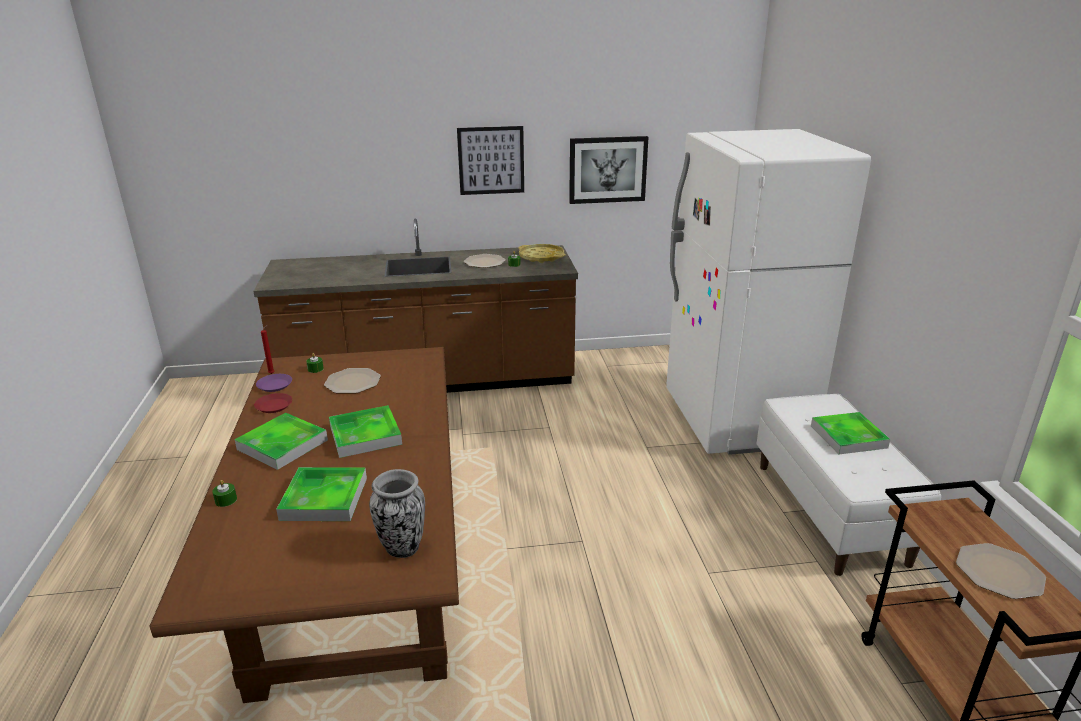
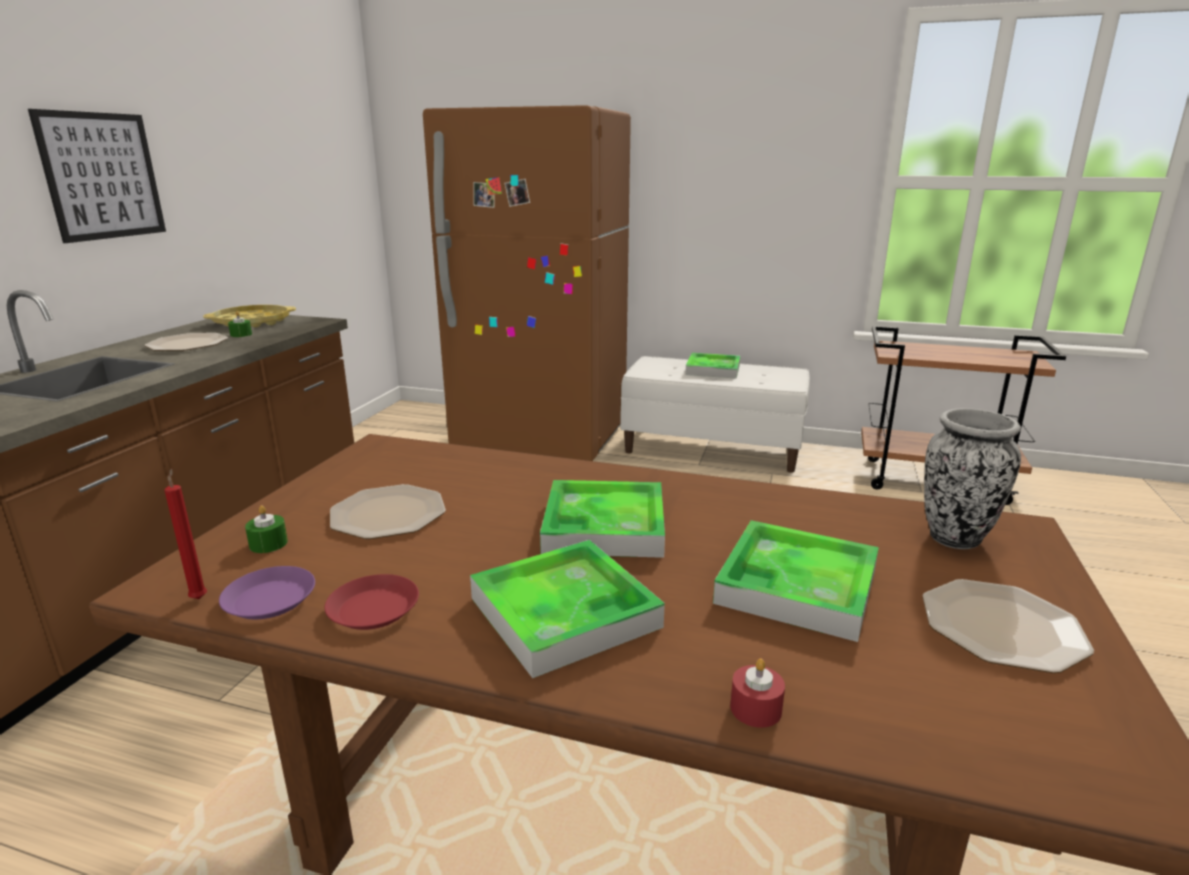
camera: 65 degrees left, 5 degrees down
green candle [212,480,237,507] -> red candle [730,658,785,728]
picture [569,136,648,204] -> none
white fridge [666,129,871,455] -> brown fridge [423,105,631,461]
plate [956,543,1046,599] -> plate moved to [922,579,1094,673]

